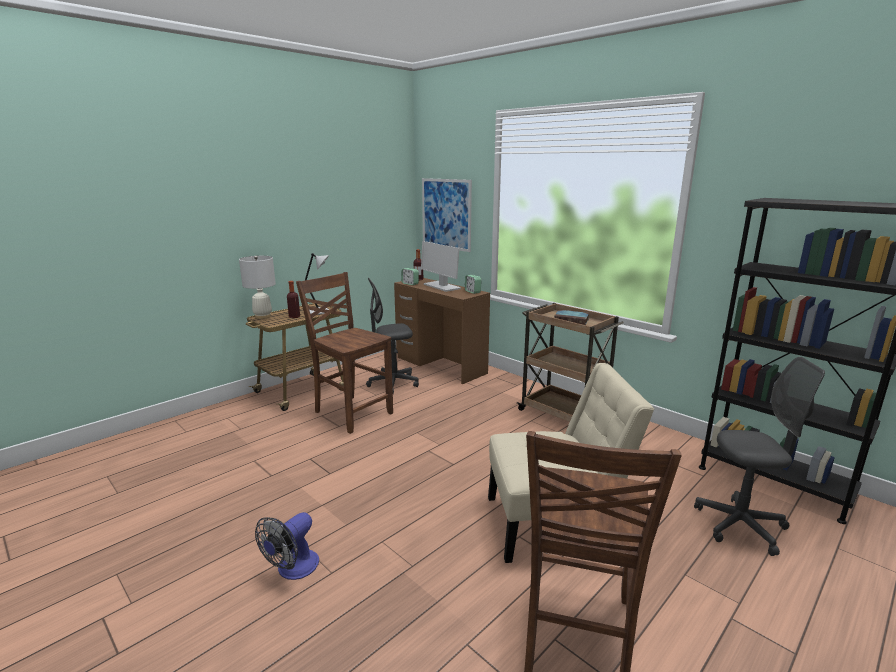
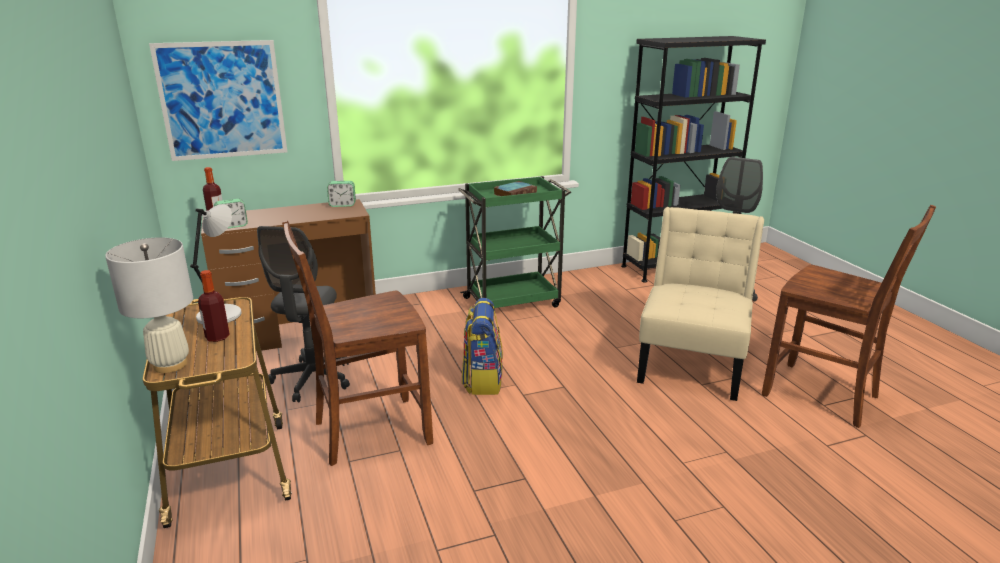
camera: 65 degrees left, 5 degrees up
fan [255,512,319,580] -> none
monitor [421,241,461,292] -> none
brown cart [517,303,624,422] -> green cart [458,176,571,308]
none -> backpack [462,298,503,395]

